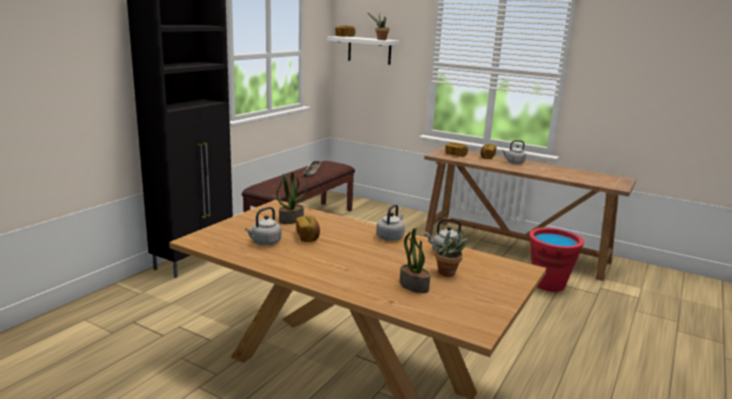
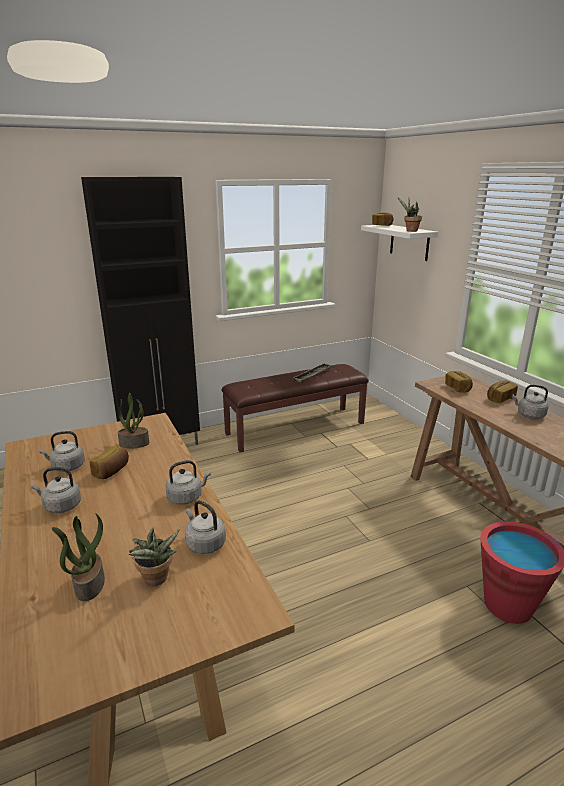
camera: 35 degrees right, 5 degrees up
none -> grey kettle [31,467,81,513]

